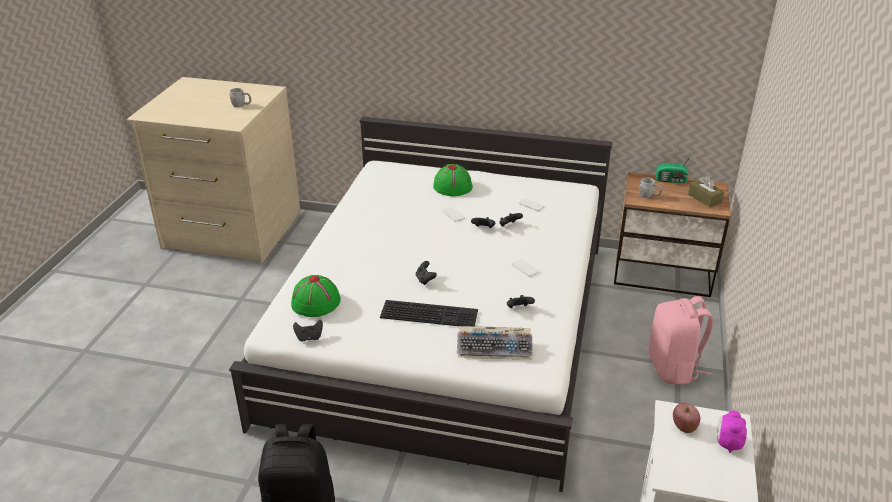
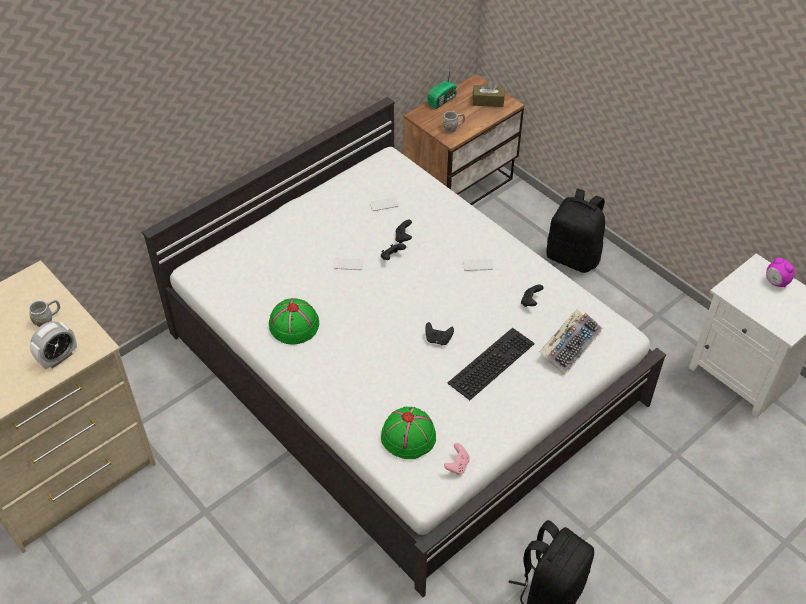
camera: 55 degrees left, 15 degrees up
black game controller [293,319,323,342] -> pink game controller [444,443,470,475]
green hat [433,164,473,196] -> green hat moved to [269,298,319,345]
pink backpack [649,296,713,384] -> black backpack [546,188,605,273]
apple [673,403,700,433] -> none
none -> alarm clock [30,321,77,369]

